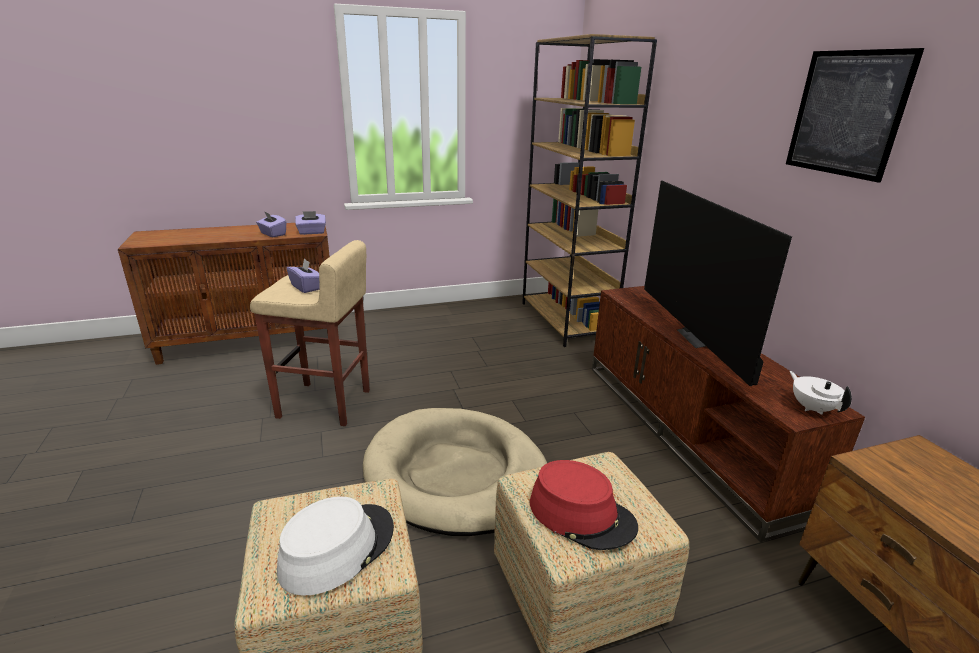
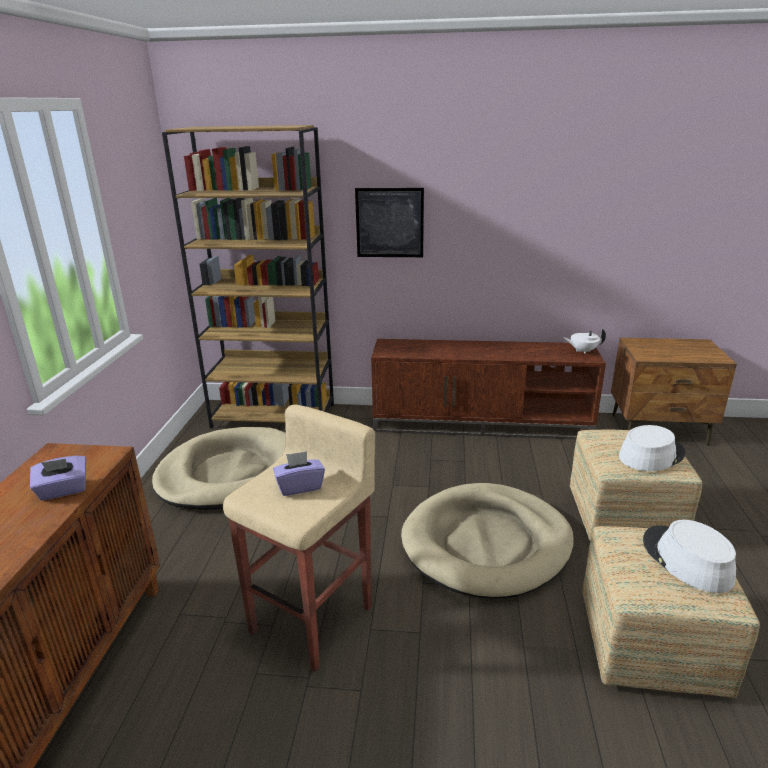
camera: 65 degrees left, 0 degrees up
purple tissue box [295,211,326,235] -> none
red hat [530,460,638,550] -> white hat [619,425,685,471]
television [644,181,792,386] -> none
picture [786,48,924,183] -> picture moved to [355,188,424,257]
none -> beige dog bed [152,427,285,510]

